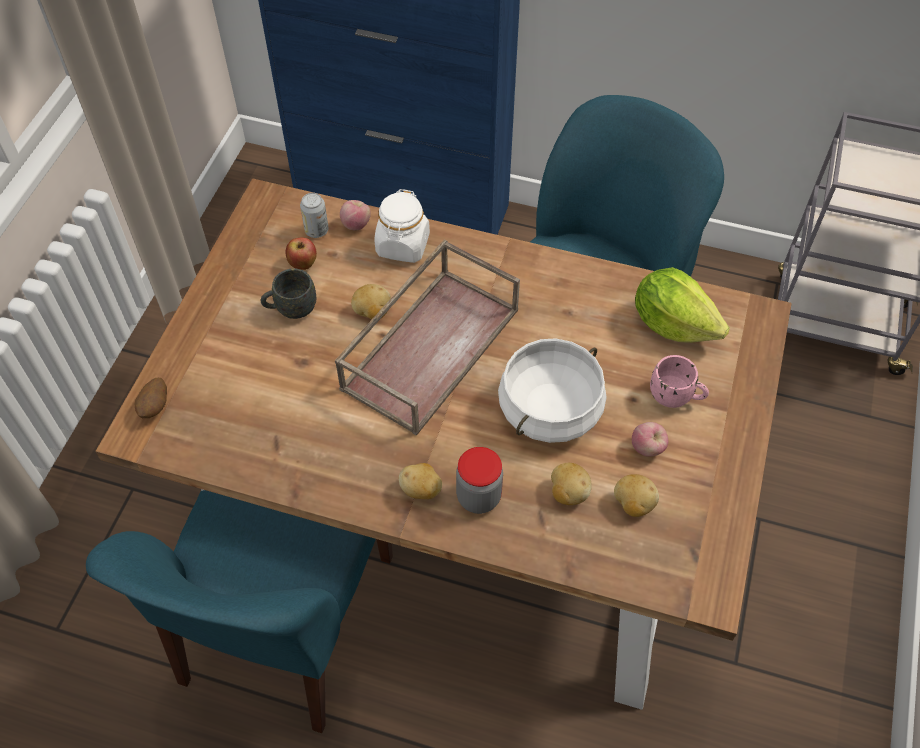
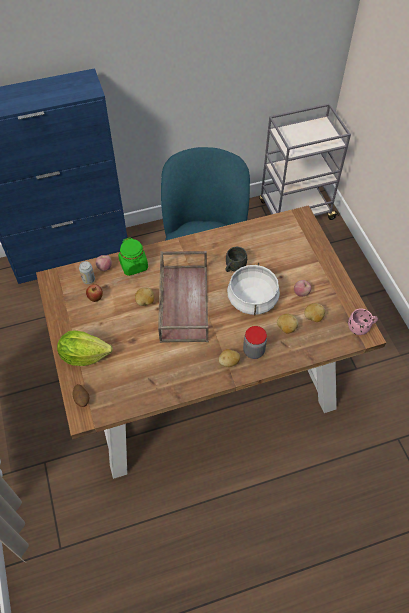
camera: 35 degrees left, 0 degrees up
blue chair [86,490,393,733] -> none
grey mug [261,269,317,319] -> grey mug moved to [226,247,247,272]
white jar [374,189,430,263] -> green jar [118,237,148,276]
lettuce [635,267,730,343] -> lettuce moved to [57,331,113,366]
pink mug [650,355,709,408] -> pink mug moved to [348,309,378,335]

